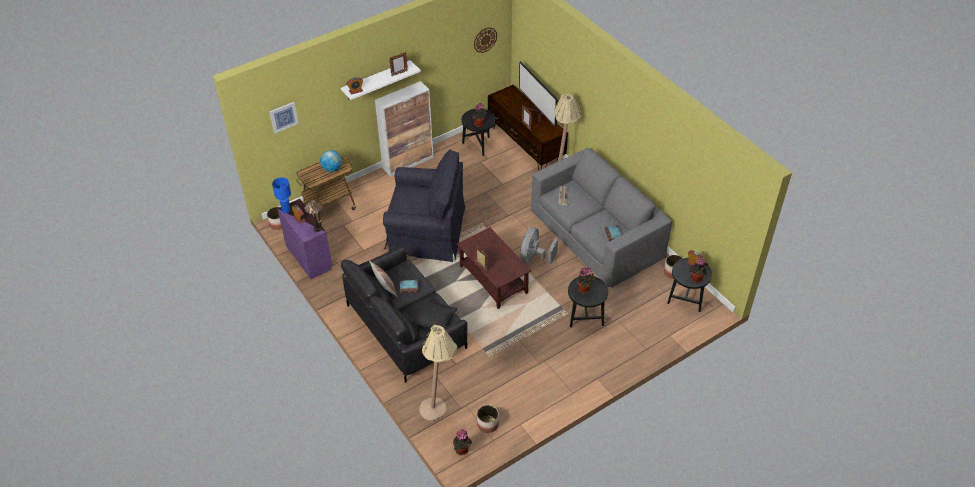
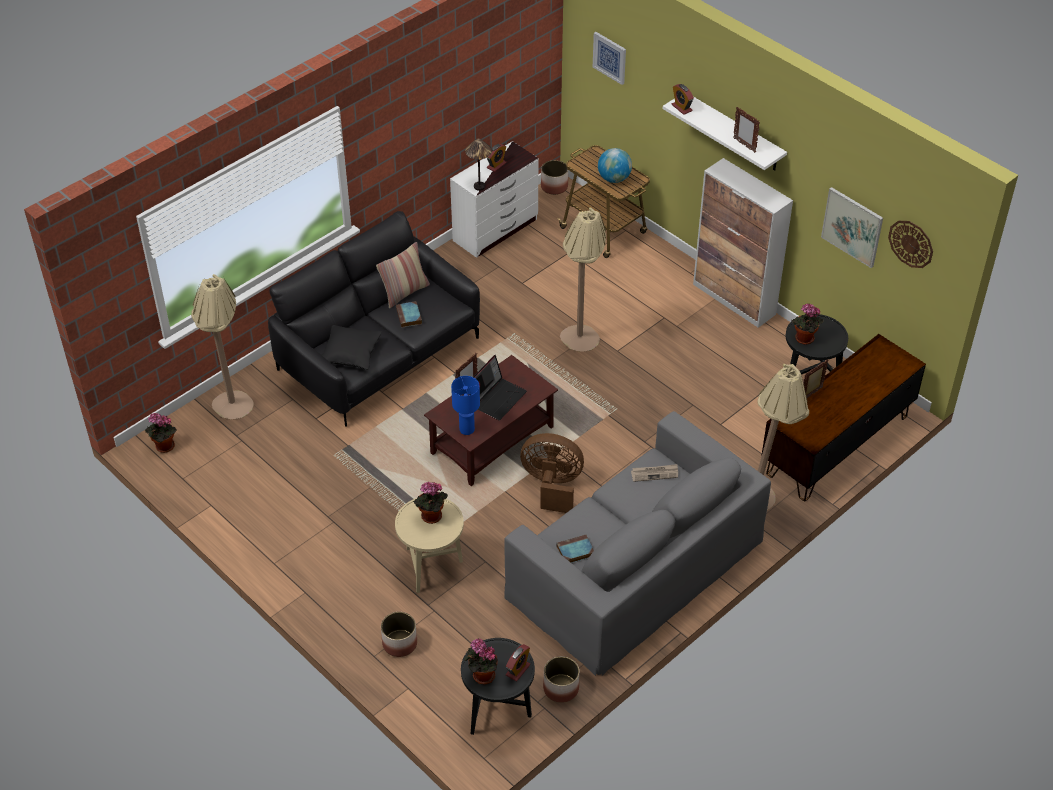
camera: 80 degrees right, 0 degrees up
blue table lamp [272,177,291,213] -> blue table lamp moved to [451,376,480,435]
purple dresser [278,199,332,279] -> white dresser [450,141,538,258]
black armchair [383,149,465,262] -> beige floor lamp [560,207,606,352]
planter [477,405,499,433] -> planter moved to [381,612,417,657]
television [519,61,558,127] -> none
grey fan [520,227,558,264] -> brown fan [520,433,584,513]
black side table [568,277,608,328] -> beige side table [395,498,464,593]
none -> laptop [473,355,527,420]
none -> picture [821,187,883,268]

